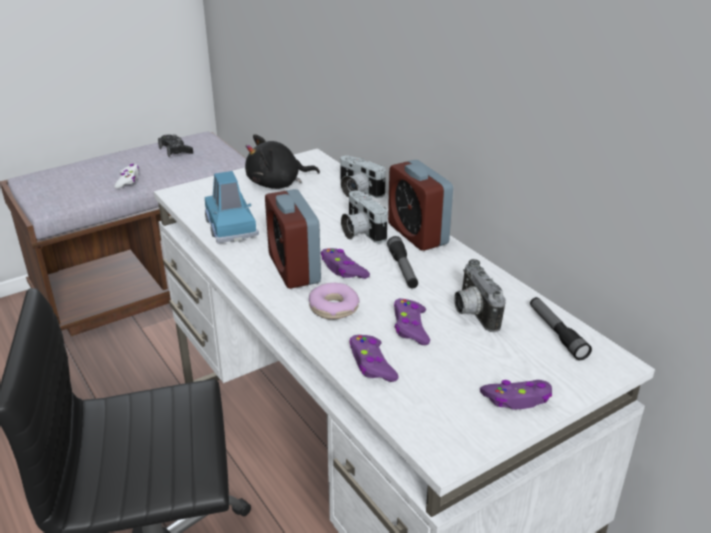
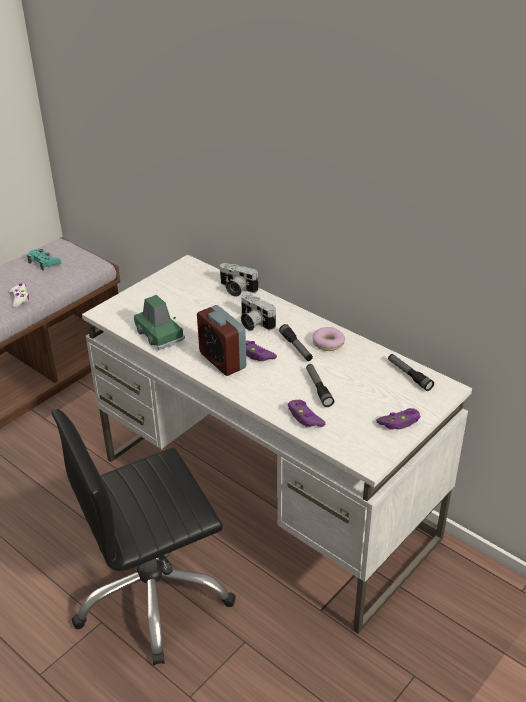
camera: 15 degrees left, 5 degrees up
black game controller [158,134,193,158] -> turquoise game controller [27,249,61,270]
blue toy car [205,171,259,243] -> green toy car [134,295,185,350]
black plush toy [245,134,320,189] -> none
donut [309,283,359,320] -> donut moved to [312,327,345,351]
alarm clock [388,160,453,251] -> none
purple game controller [394,298,430,345] -> flashlight [306,364,334,407]
camera [454,259,506,332] -> none

